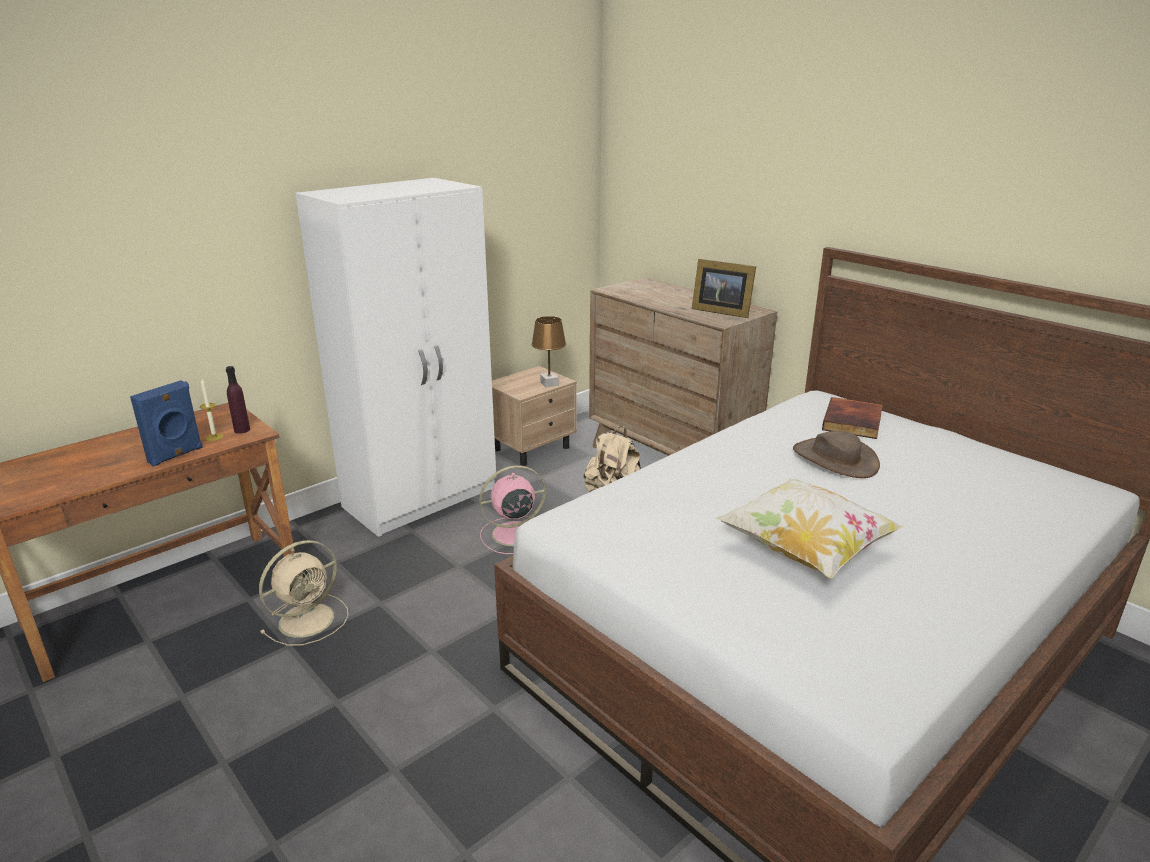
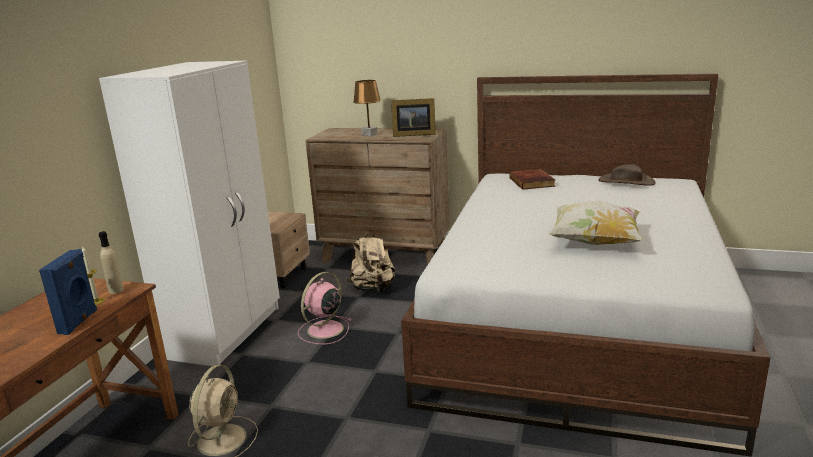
camera: 30 degrees left, 5 degrees down
purple bottle [226,366,250,434] -> beige bottle [99,231,124,294]
brown table lamp [531,316,566,387] -> brown table lamp moved to [353,80,381,136]
brown hat [793,431,880,478] -> brown hat moved to [598,164,656,186]

